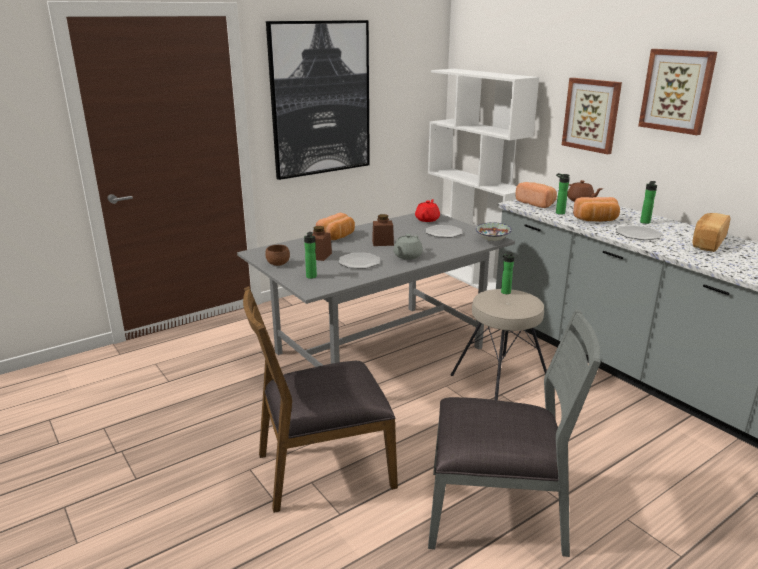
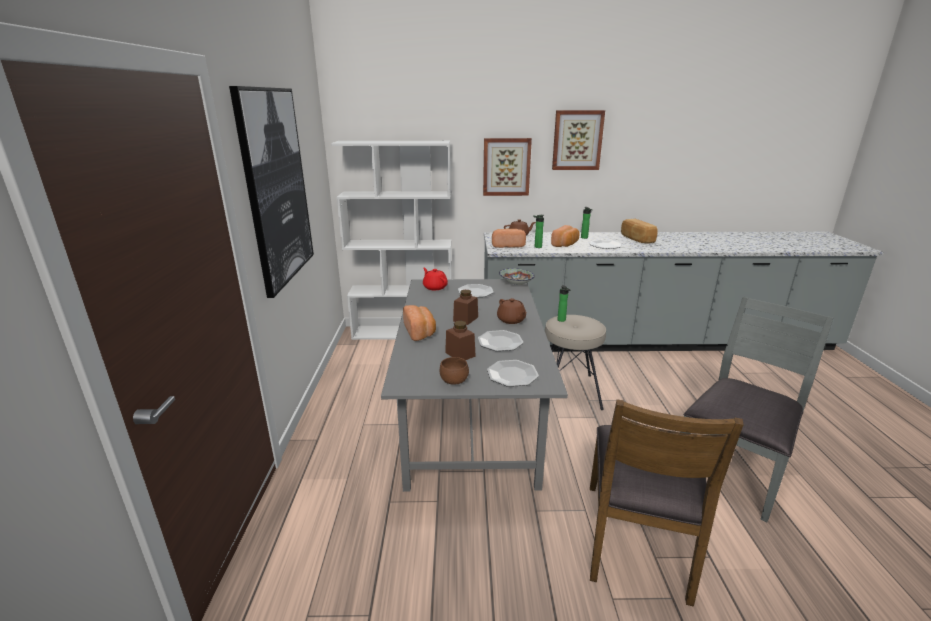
camera: 55 degrees left, 0 degrees up
bottle [304,232,317,279] -> plate [487,360,539,387]
grey teapot [393,234,423,260] -> brown teapot [497,298,526,324]

